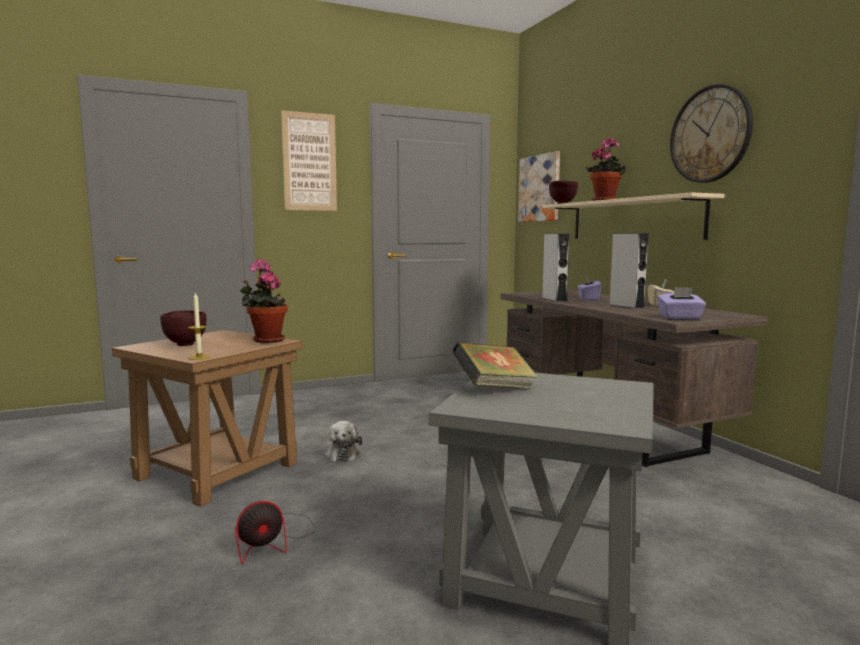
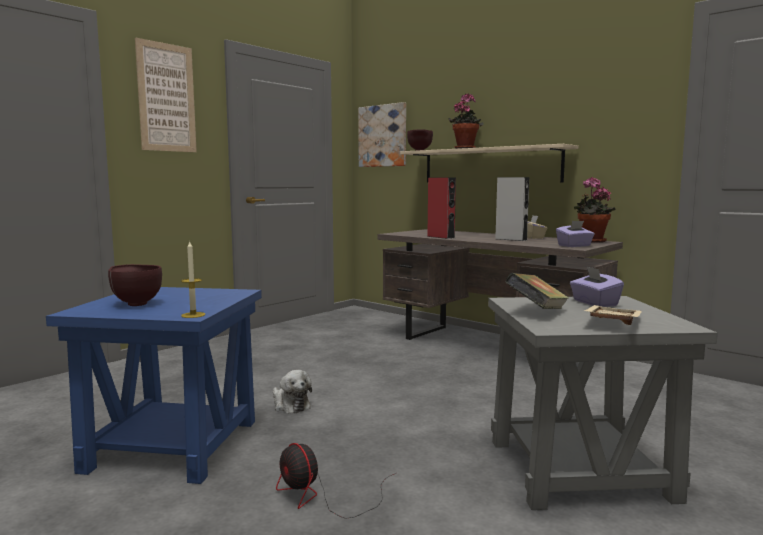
camera: 25 degrees left, 0 degrees up
brown side table [112,330,303,507] -> blue side table [46,287,262,484]
fan [235,501,316,564] -> fan turned 105 degrees clockwise [276,443,396,519]
potted plant [240,259,287,343] -> potted plant moved to [574,177,616,243]
grey speaker [542,234,570,302] -> red speaker [427,177,456,239]
purple tissue box [577,276,601,301] -> purple tissue box moved to [570,266,624,307]
wall clock [670,84,753,183] -> none
none -> beige tray [584,305,642,325]

